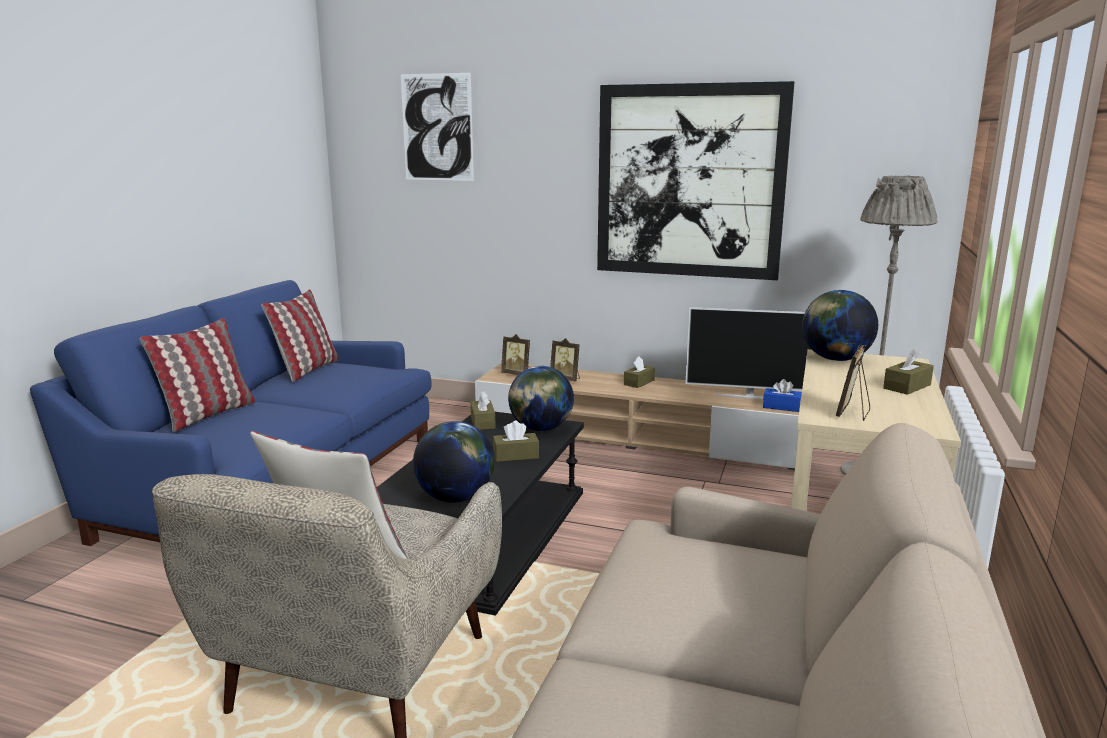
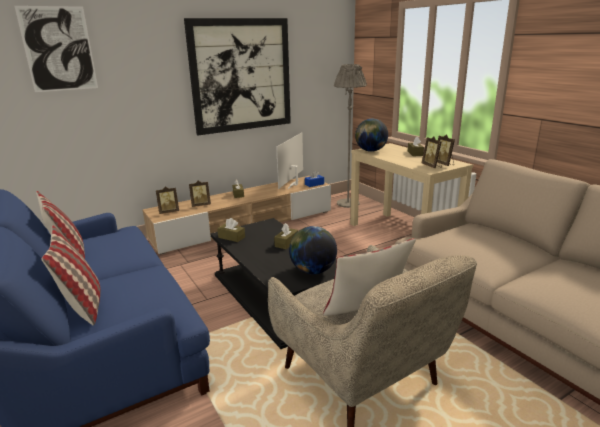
camera: 50 degrees left, 5 degrees up
globe [508,366,574,431] -> none
television [685,307,812,399] -> television turned 150 degrees clockwise [277,132,303,190]
none -> picture frame [437,134,455,166]

